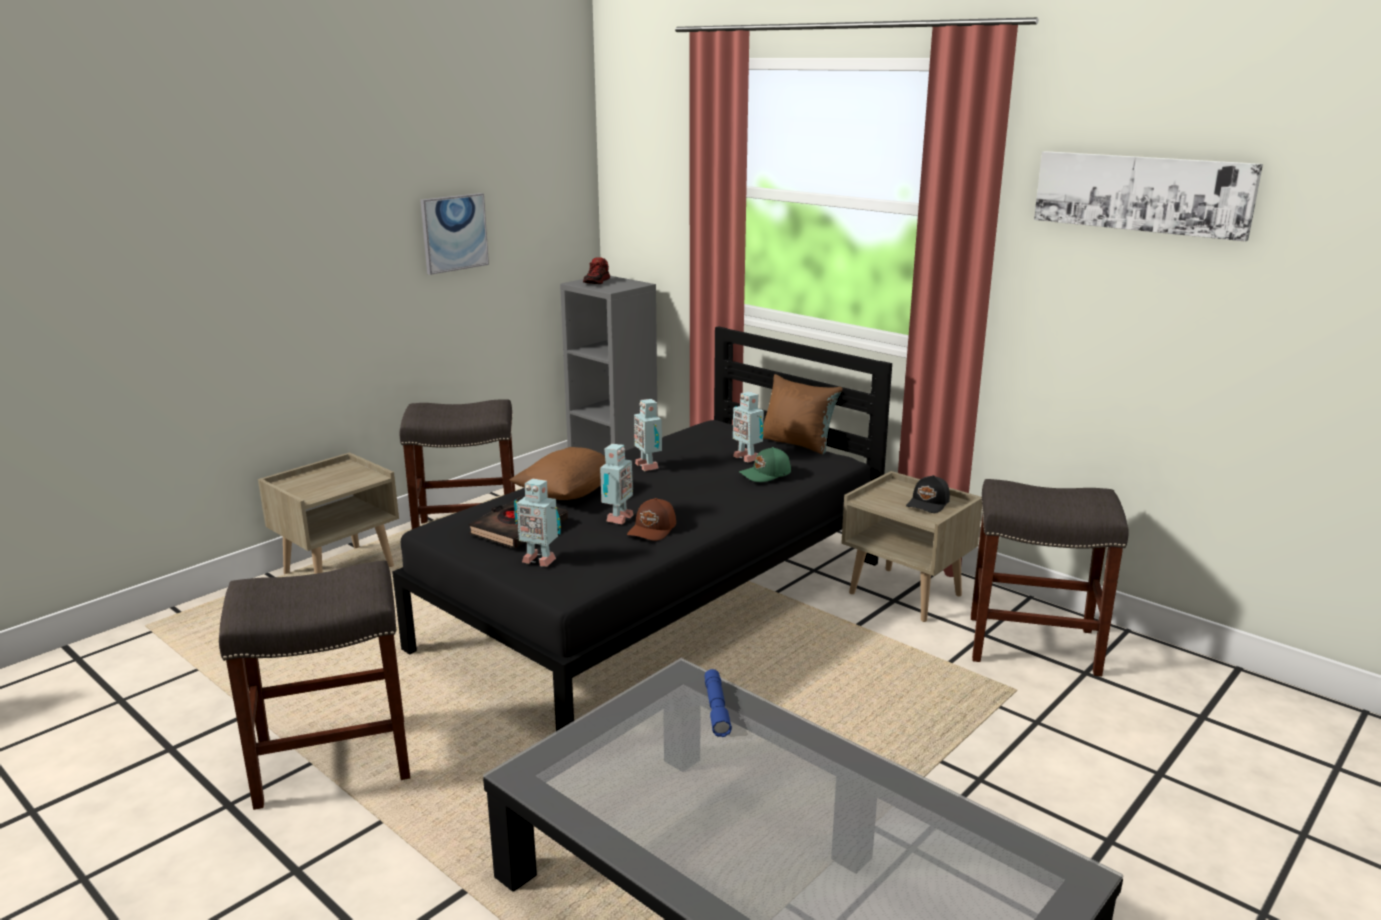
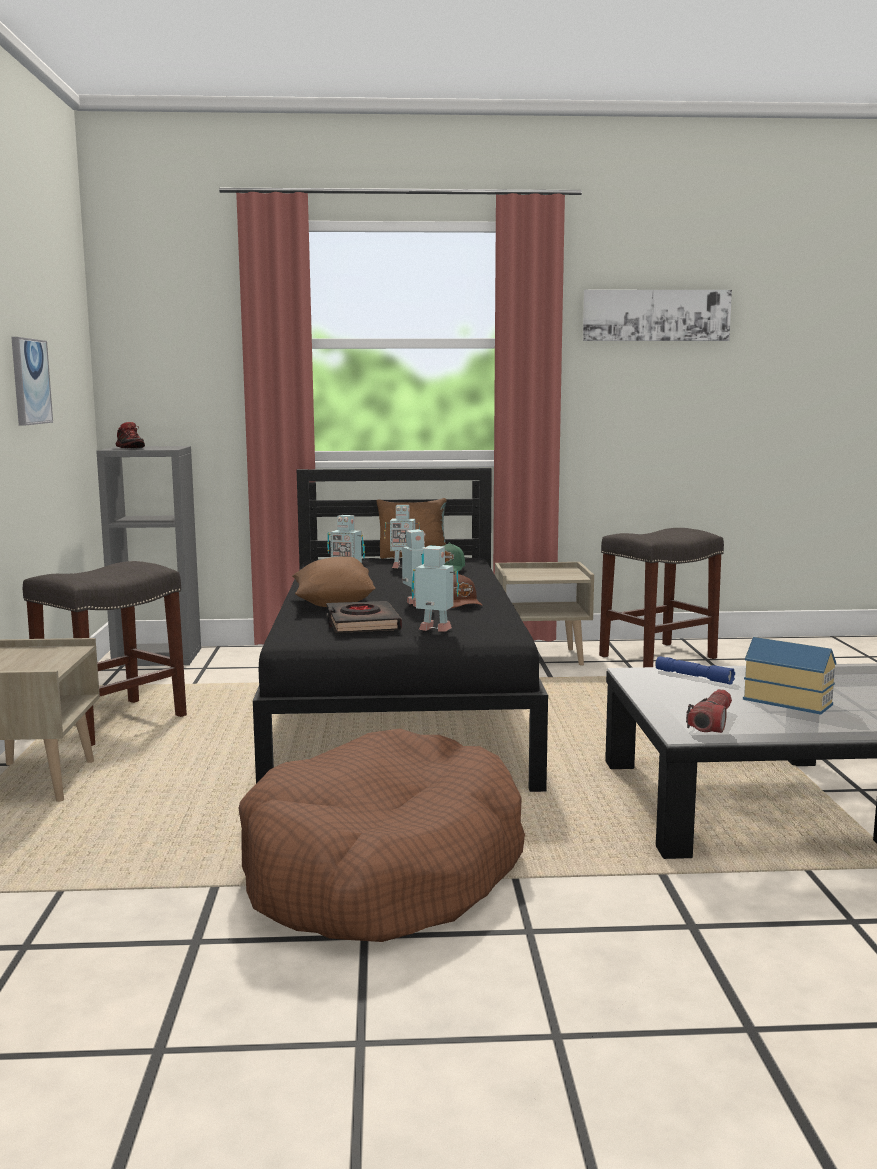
camera: 45 degrees left, 10 degrees down
grey stool [219,560,410,810] -> brown dog bed [238,728,525,942]
toy robot [514,479,561,567] -> toy robot turned 135 degrees counterclockwise [411,545,459,632]
black cap [906,475,950,513] -> none
none -> flashlight [686,689,732,733]
none -> toy house [743,637,836,715]

